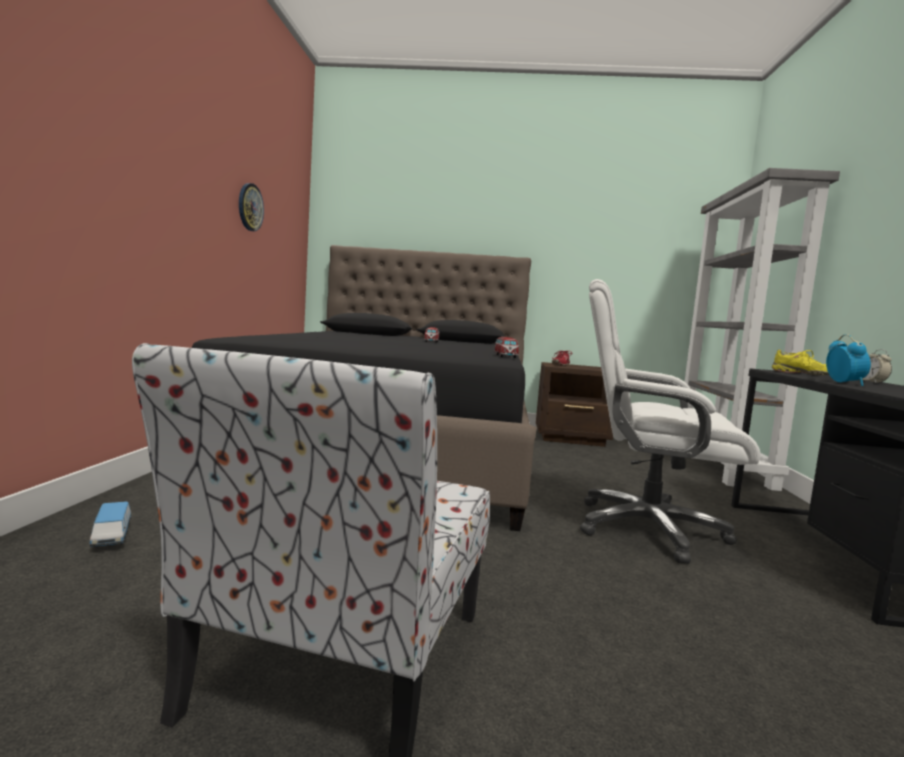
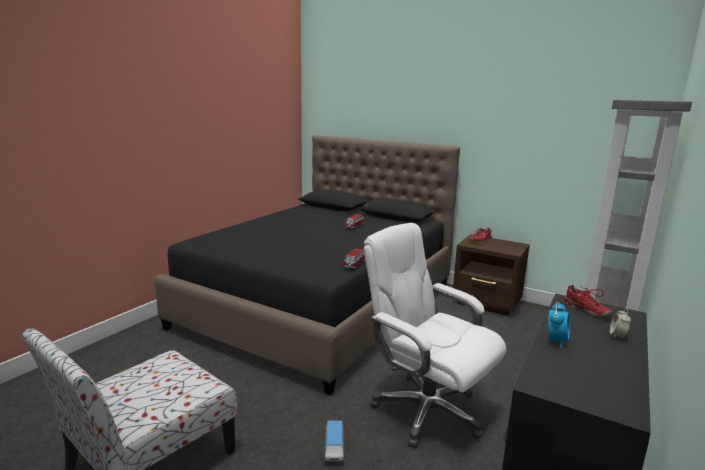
camera: 25 degrees right, 10 degrees up
toy car [89,502,131,547] -> toy car moved to [324,421,344,462]
wall clock [239,183,264,231] -> none
yellow shoe [772,349,829,375] -> red shoe [564,284,613,317]

